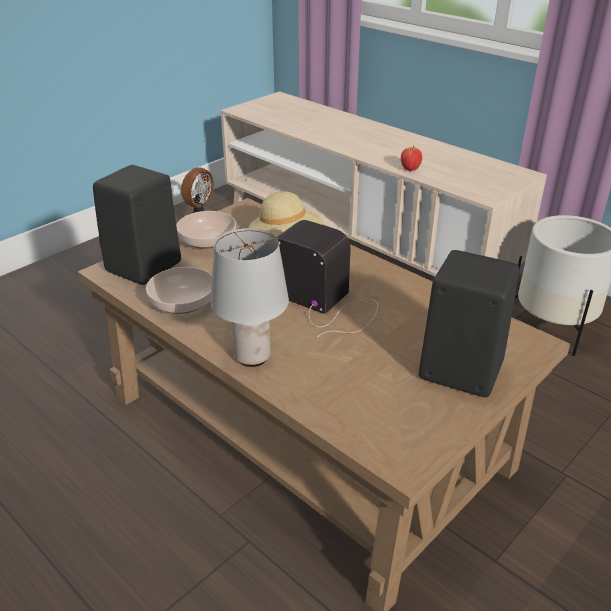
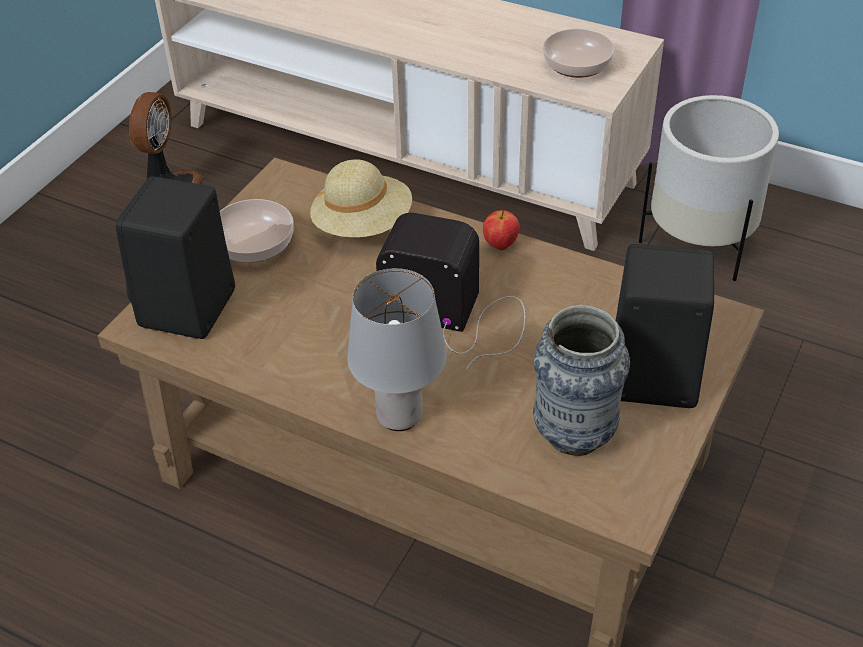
camera: 15 degrees left, 10 degrees up
bowl [146,267,212,314] -> bowl moved to [543,29,615,78]
apple [401,145,422,171] -> apple moved to [483,210,519,250]
none -> vase [533,305,630,456]

